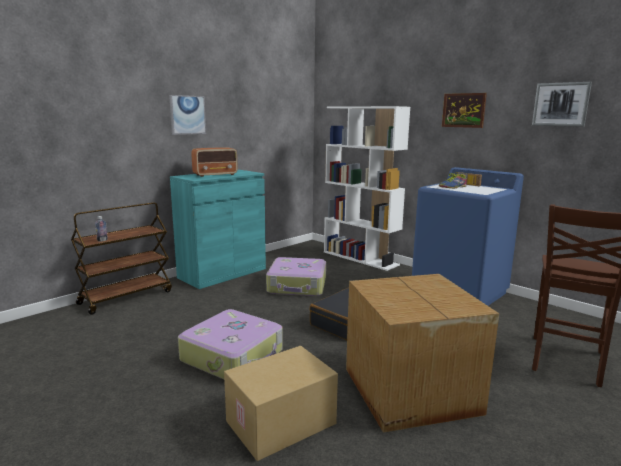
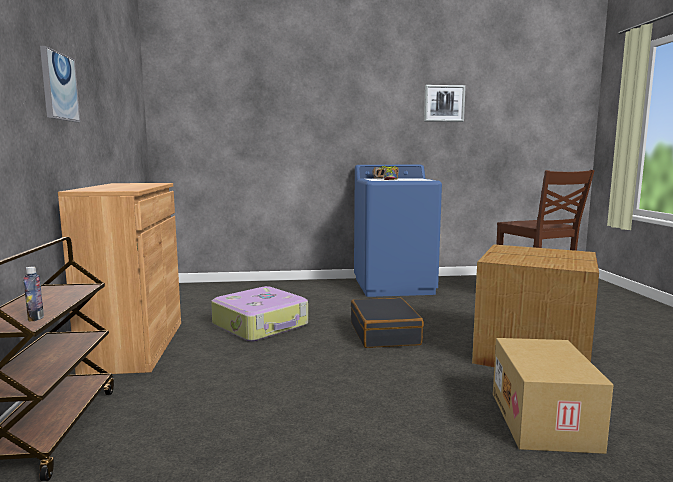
camera: 50 degrees left, 5 degrees down
turquoise cabinet [170,170,266,289] -> brown cabinet [58,183,181,375]
suitcase [178,309,283,380] -> none
radio [191,148,238,177] -> none
white bookcase [324,106,410,271] -> none
picture [442,93,487,128] -> none

